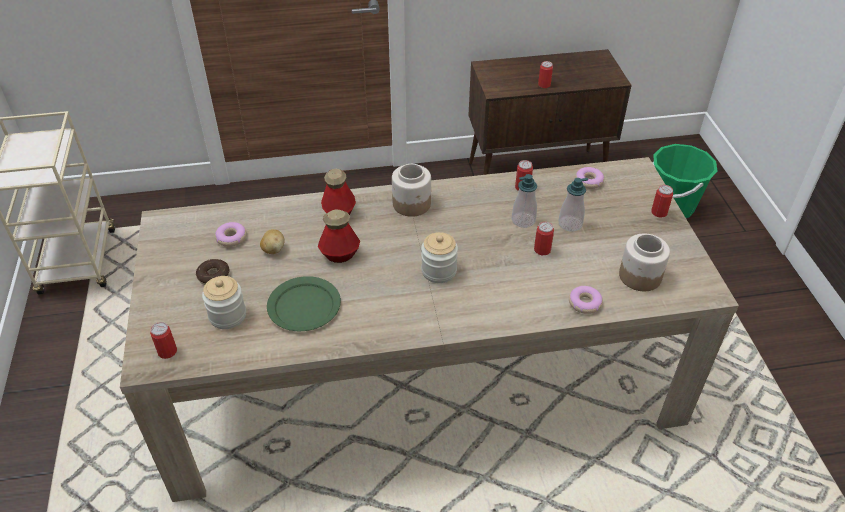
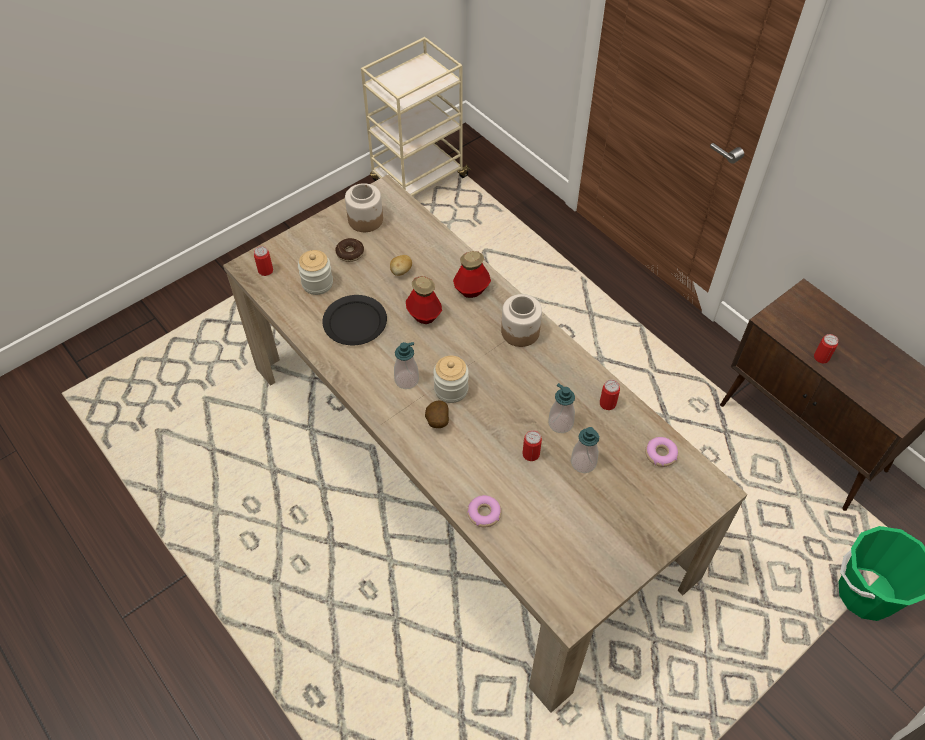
camera: 60 degrees right, 10 degrees up
donut [215,222,247,247] -> none
green plate [267,276,341,331] -> black plate [322,295,387,345]
jar [619,234,670,291] -> jar moved to [345,183,383,232]
can [651,185,673,218] -> none
none -> soap dispenser [394,342,419,389]
none -> potato [425,400,449,428]

